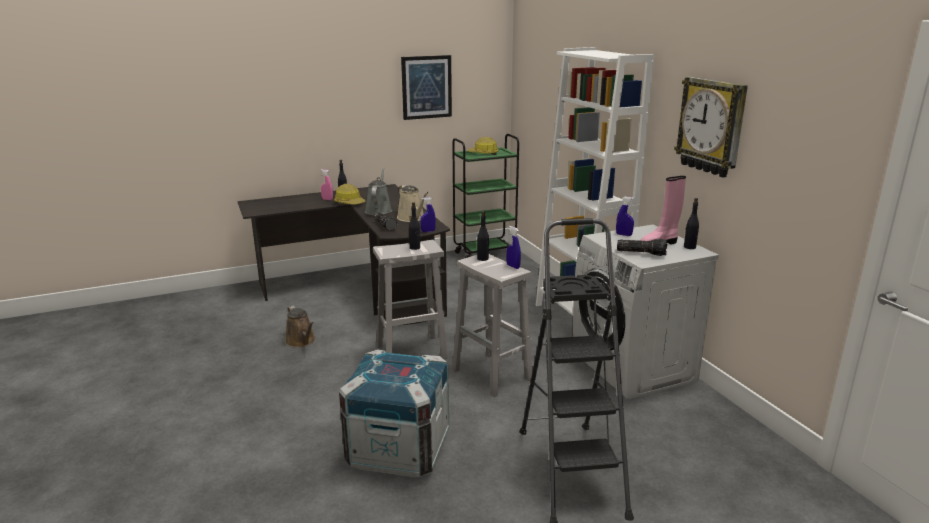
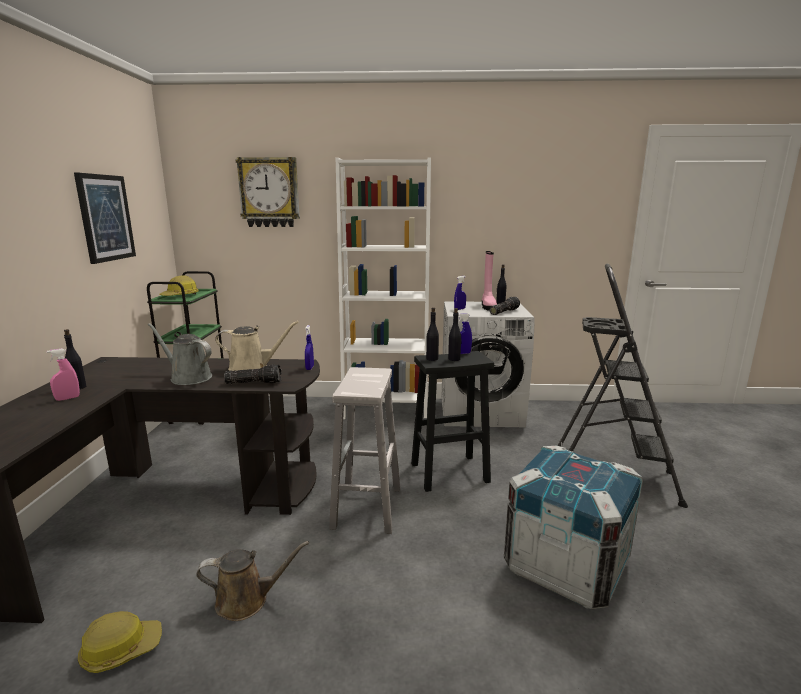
camera: 65 degrees left, 5 degrees down
hard hat [334,184,366,205] -> hard hat moved to [78,611,162,673]
black bottle [409,202,420,250] -> black bottle moved to [448,308,462,361]
white stool [452,254,532,397] -> black stool [411,351,494,492]
wall clock [674,77,748,177] -> wall clock moved to [236,157,300,227]

